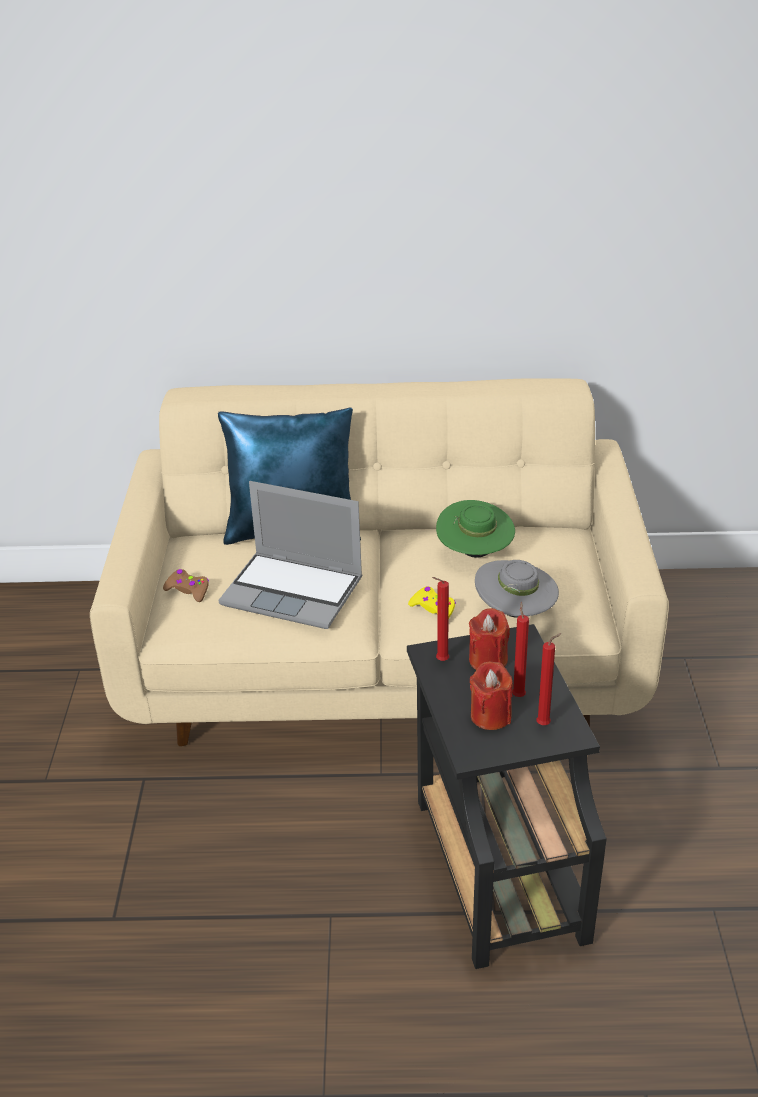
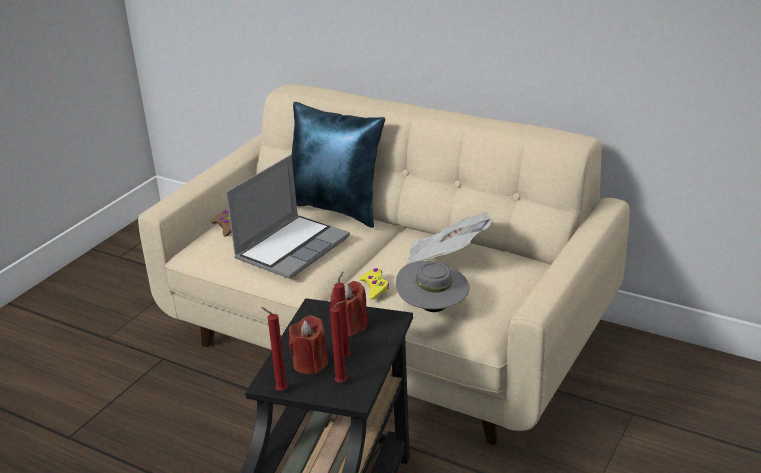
camera: 30 degrees right, 5 degrees down
laptop [219,481,363,629] -> laptop turned 105 degrees counterclockwise [226,155,350,279]
red candle [432,577,449,661] -> red candle moved to [261,307,288,391]
green hat [436,500,515,558] -> newspaper [407,212,492,264]

